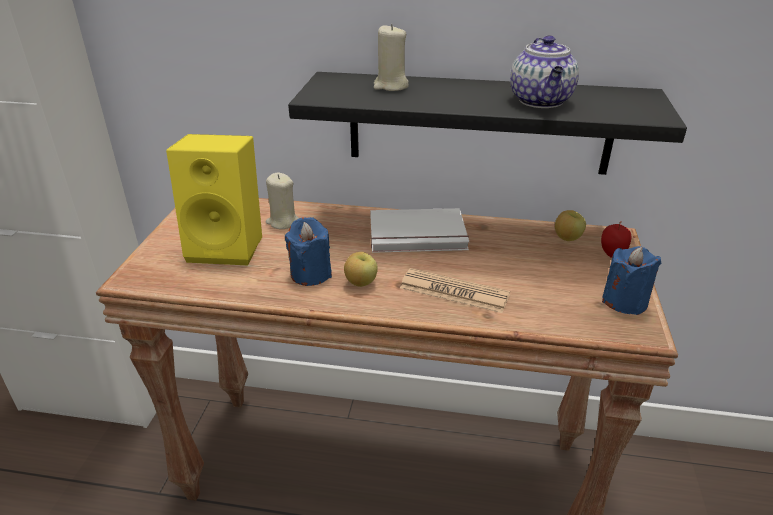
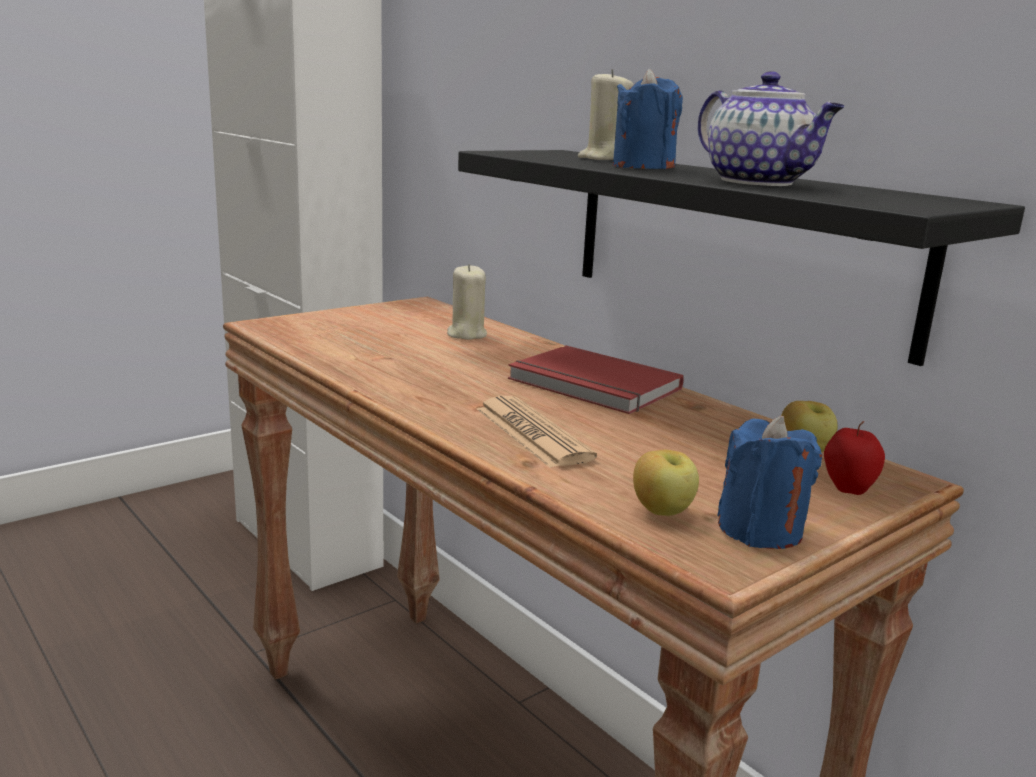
camera: 40 degrees right, 15 degrees down
yellow speaker [166,134,262,265] -> none
blue candle [285,217,332,286] -> blue candle moved to [613,69,683,169]
apple [344,252,378,287] -> apple moved to [633,450,699,516]
white book [370,208,469,253] -> red book [508,346,684,414]
teapot [510,35,579,108] -> teapot turned 75 degrees counterclockwise [698,71,845,186]

